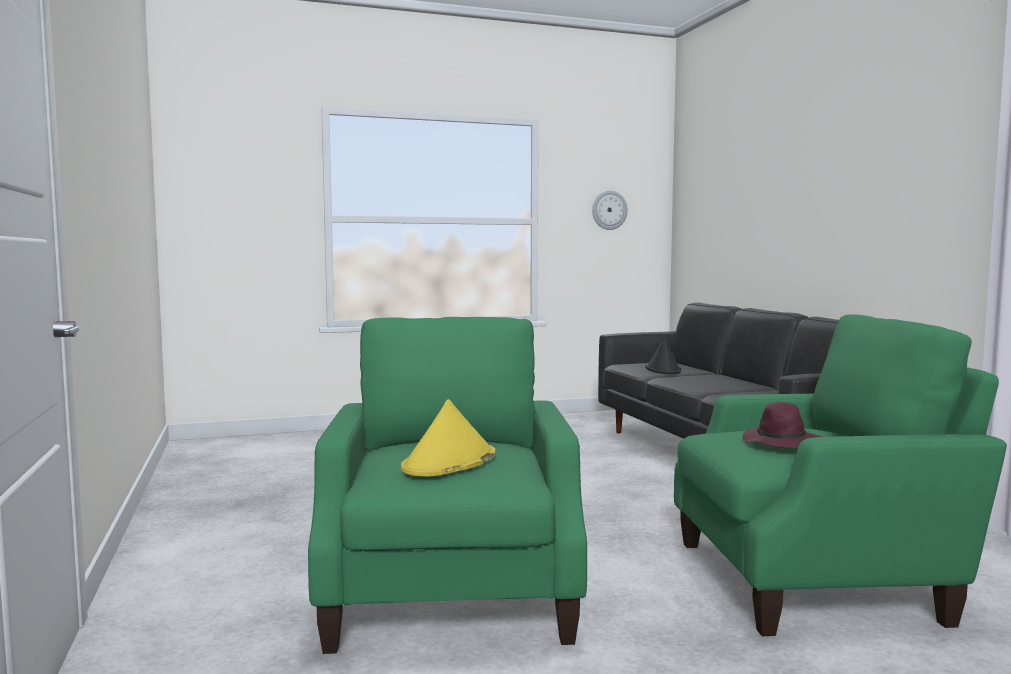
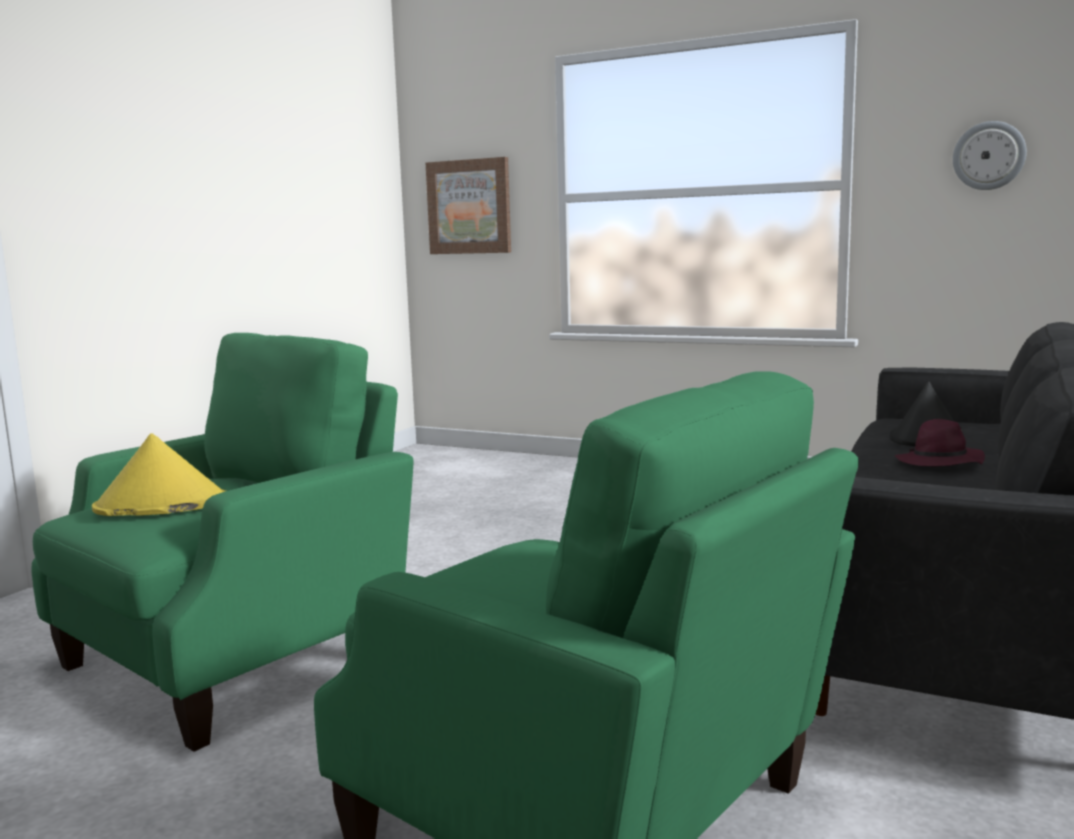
camera: 45 degrees right, 5 degrees up
purple hat [743,402,823,448] -> purple hat moved to [894,419,985,466]
none -> picture [426,157,511,254]

